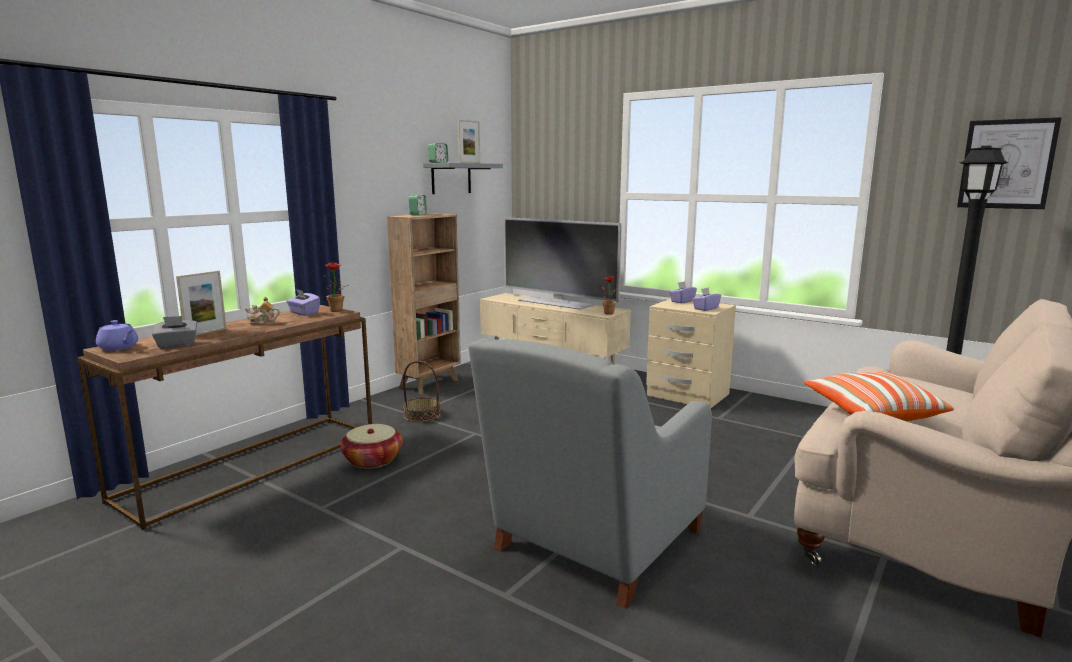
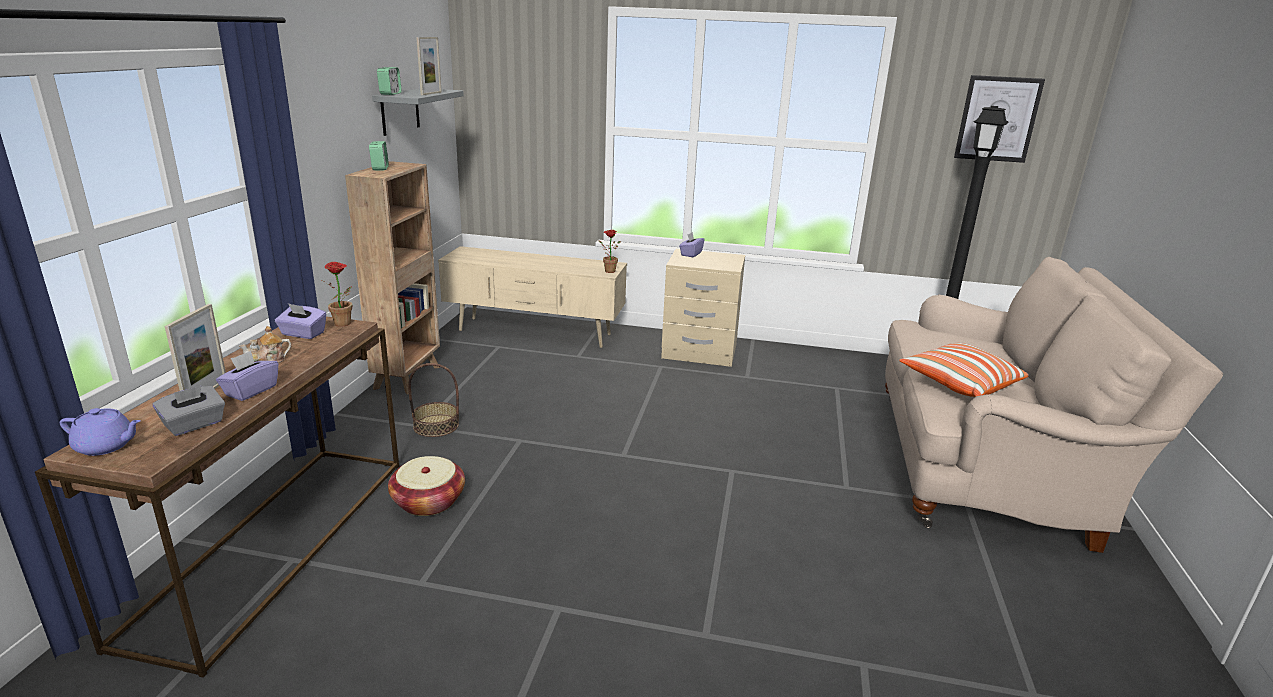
camera: 25 degrees left, 10 degrees up
grey armchair [468,338,712,608] -> none
television [504,217,622,310] -> none
purple tissue box [692,287,721,311] -> purple tissue box moved to [216,351,278,401]

